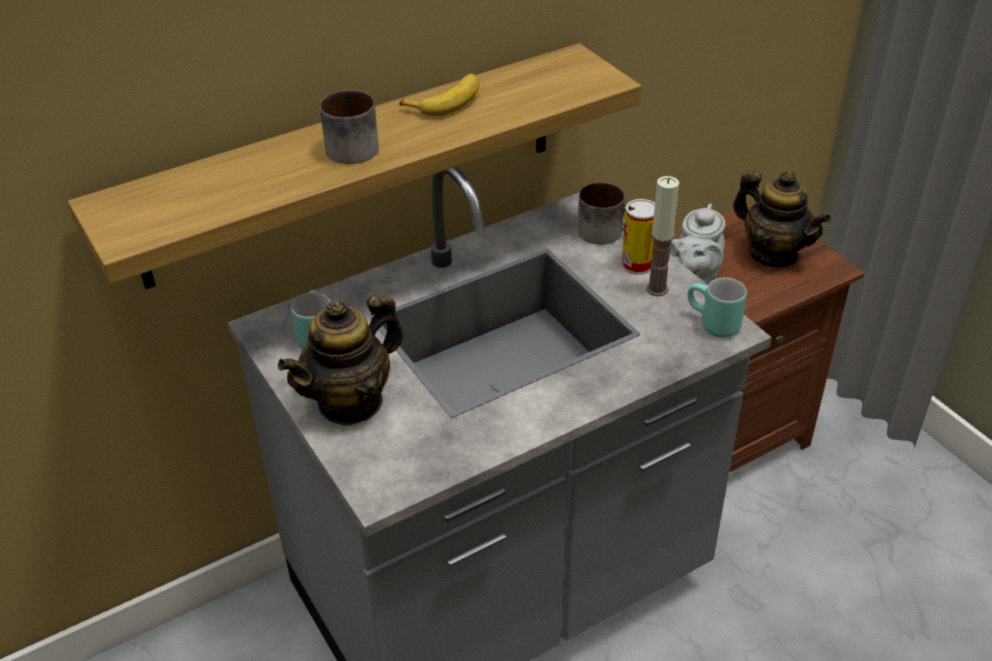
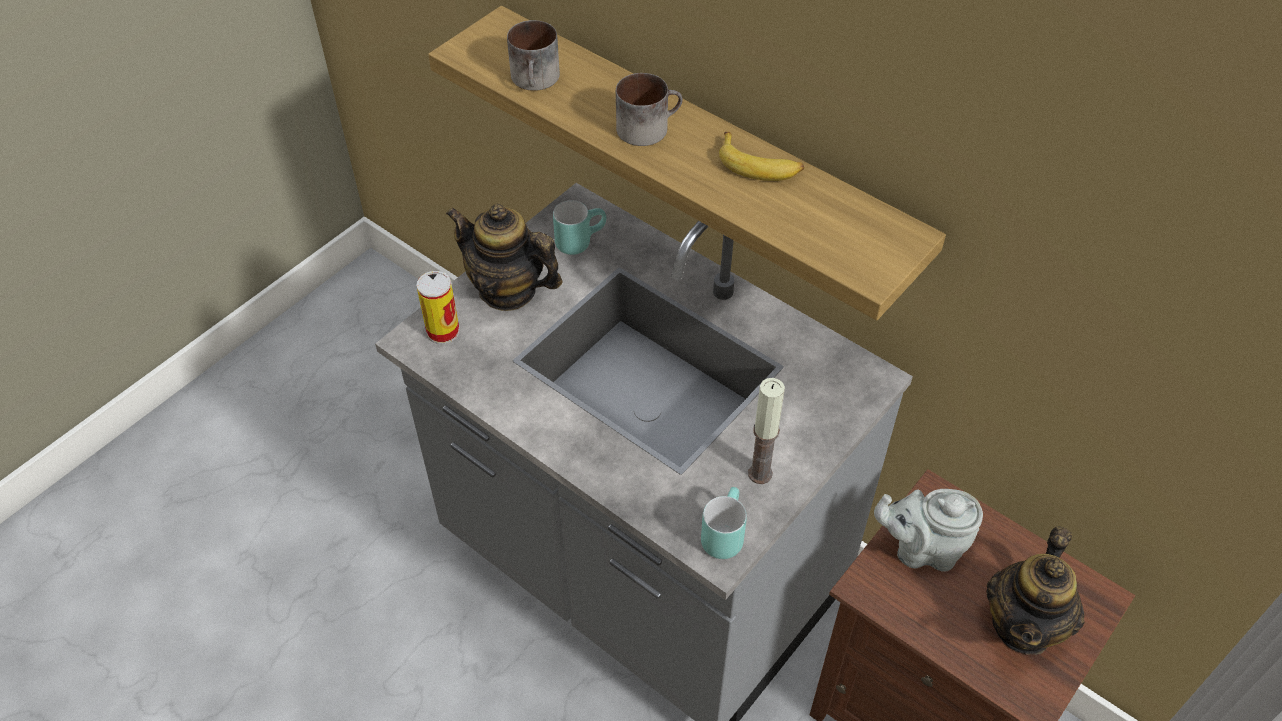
camera: 70 degrees right, 10 degrees up
mug [578,183,626,245] -> mug moved to [507,20,560,91]
can [622,199,655,275] -> can moved to [416,271,460,344]

